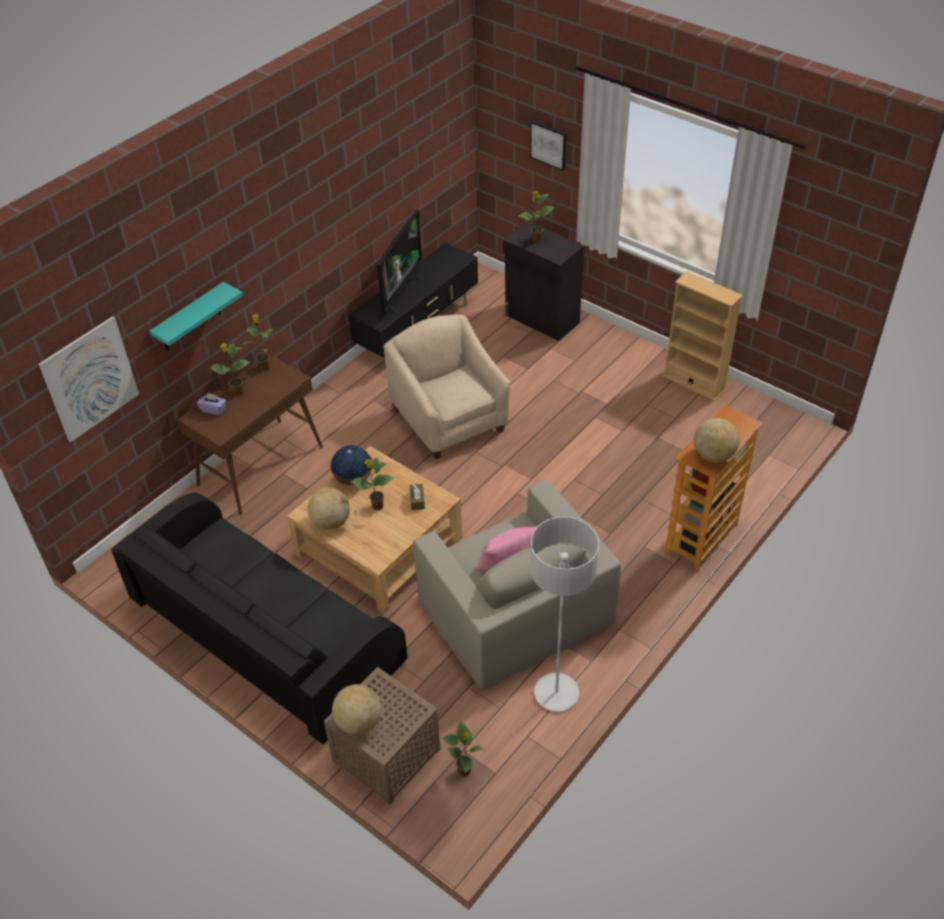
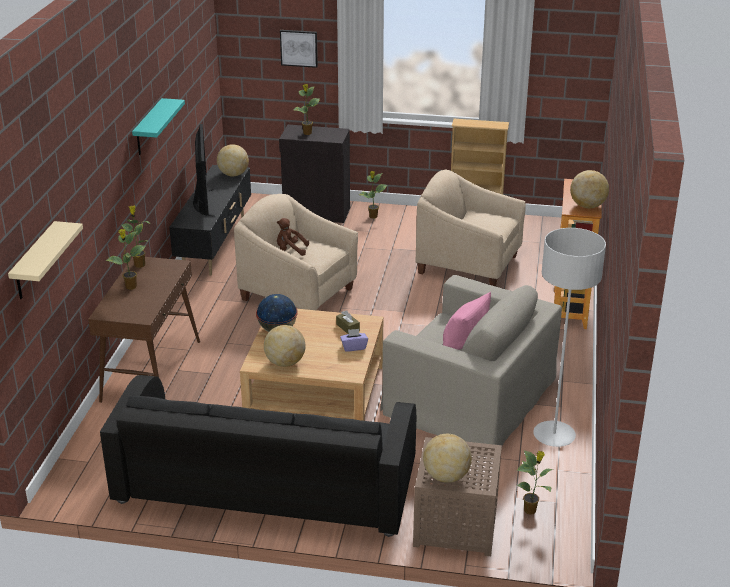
camera: 30 degrees left, 15 degrees down
picture [39,316,139,442] -> beige shelf [8,221,83,299]
turquoise shelf [149,282,243,350] -> turquoise shelf moved to [132,98,185,155]
purple tissue box [197,393,227,415] -> purple tissue box moved to [340,329,368,352]
potted plant [351,457,394,510] -> potted plant moved to [359,171,387,219]
none -> globe [217,144,249,177]
none -> brown plush toy [277,218,309,256]
none -> beige armchair [416,170,526,287]

